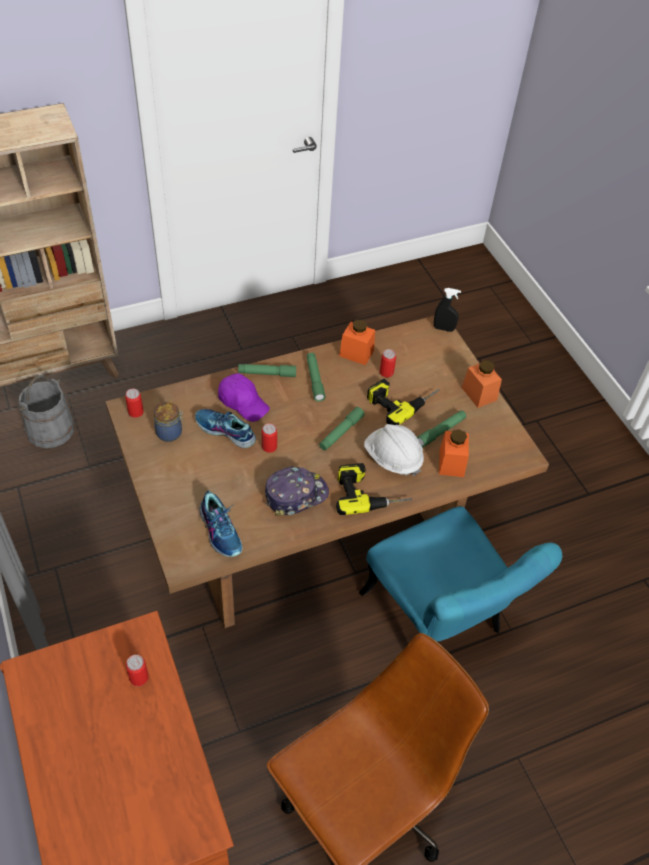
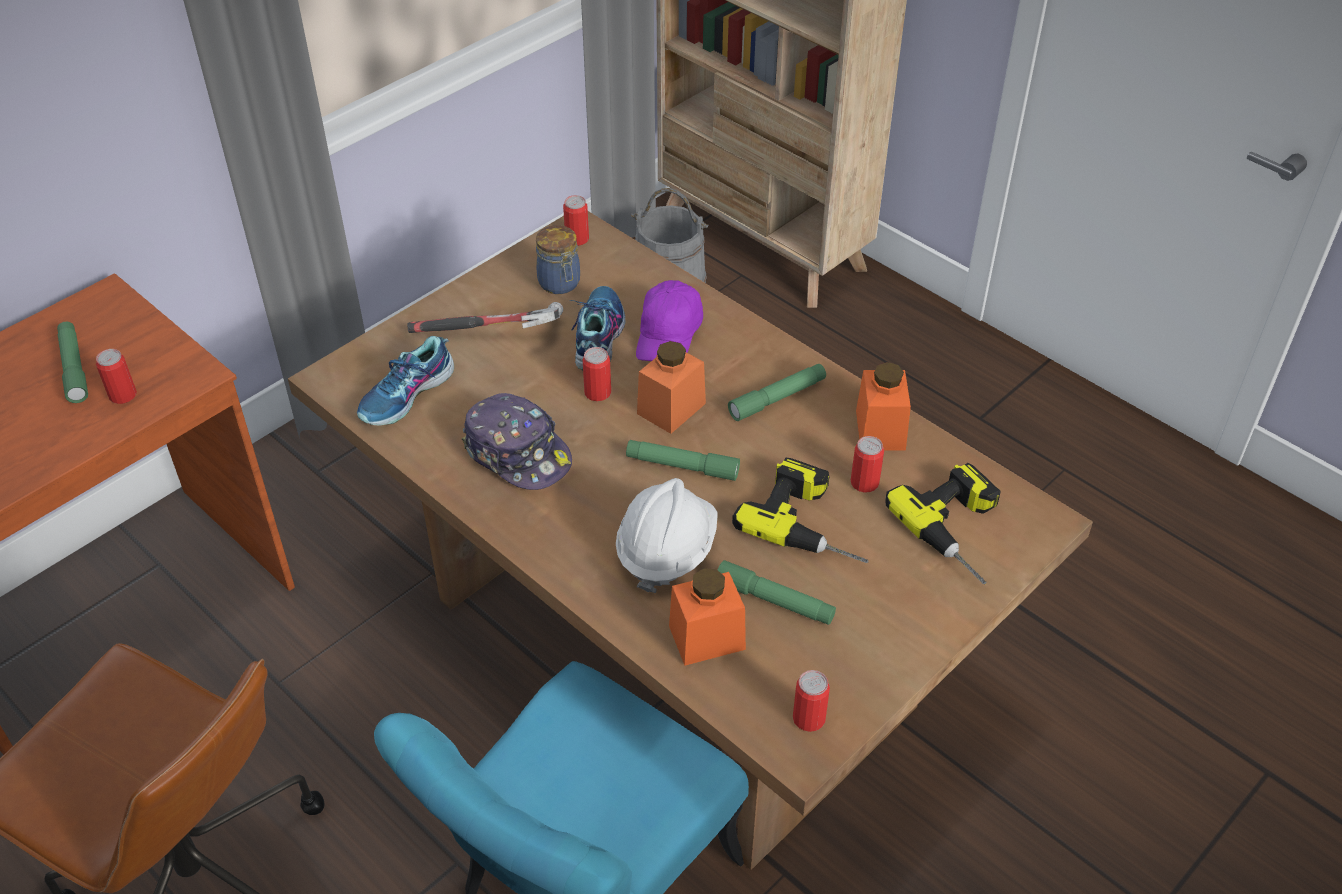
camera: 70 degrees right, 5 degrees down
green flashlight [238,364,296,377] -> green flashlight moved to [57,322,88,403]
power drill [336,463,412,515] -> power drill moved to [885,463,1001,584]
black spray bottle [434,288,461,332] -> none
orange jar [462,360,502,408] -> orange jar moved to [637,341,706,434]
none -> hammer [407,302,563,333]
none -> can [793,670,830,732]

